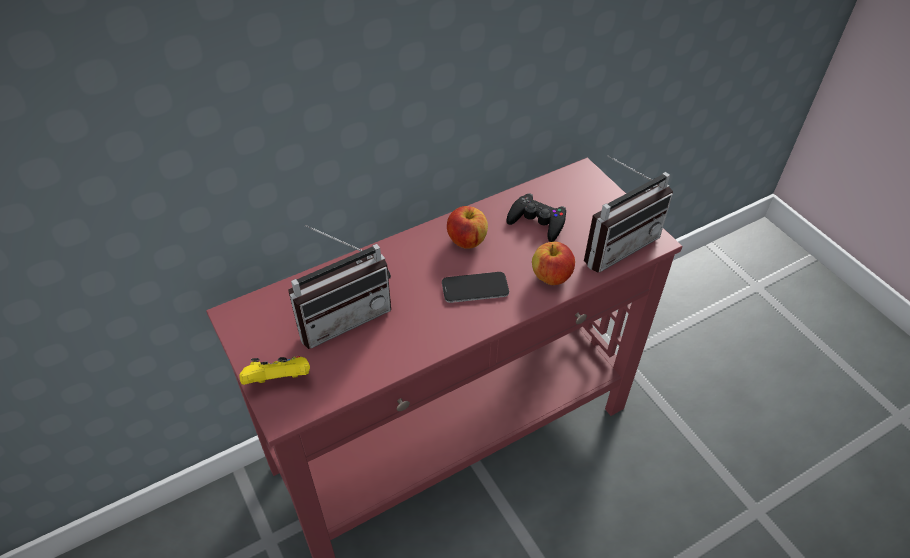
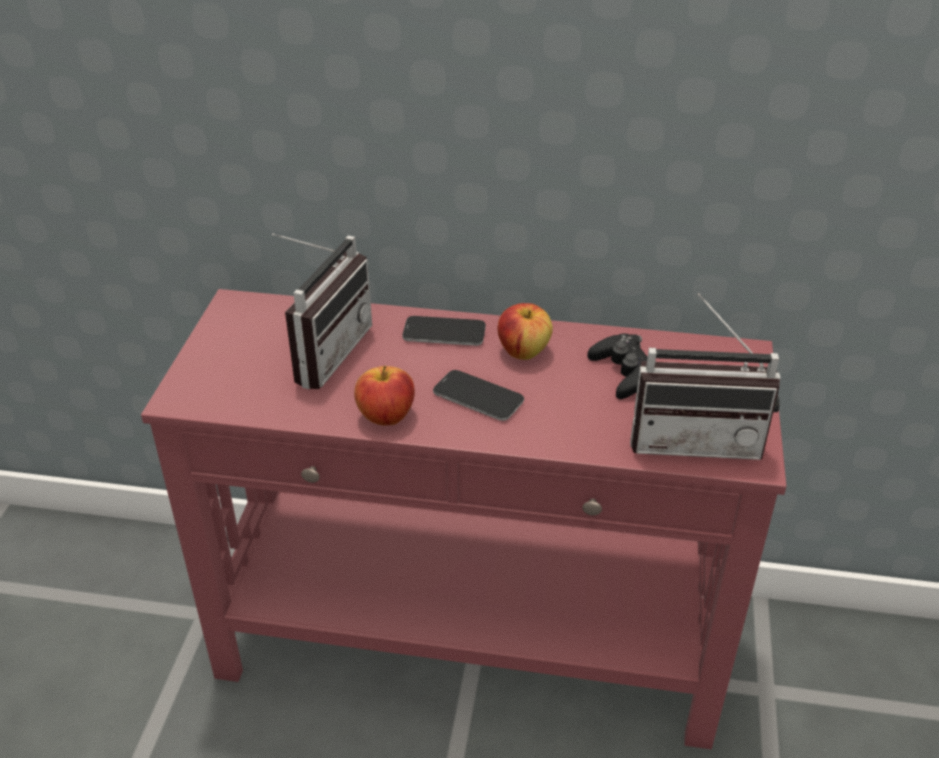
camera: 40 degrees right, 10 degrees down
yellow game controller [239,356,310,385] -> none
radio [288,225,391,349] -> radio turned 75 degrees counterclockwise [272,233,372,390]
apple [532,242,575,285] -> apple moved to [354,365,415,425]
none -> phone [402,316,486,346]

